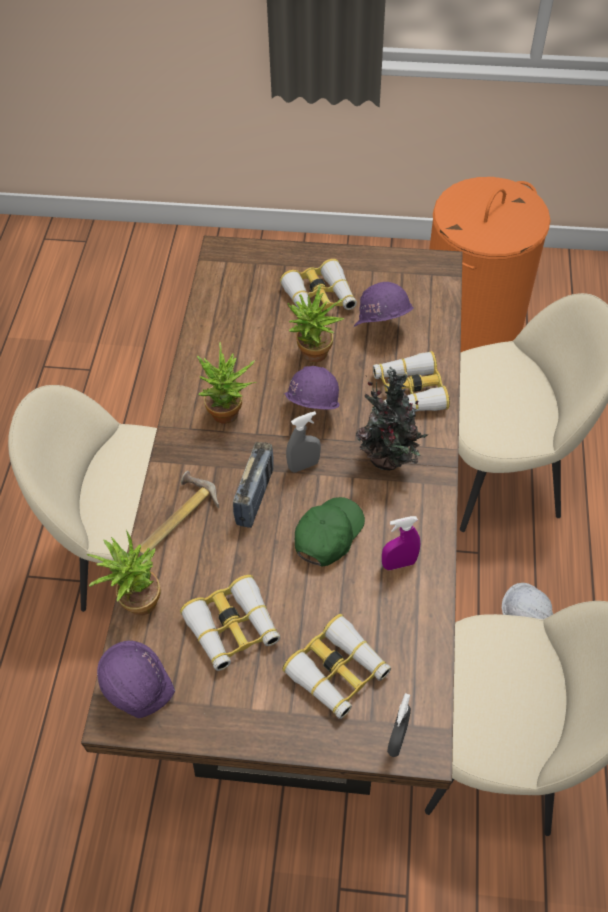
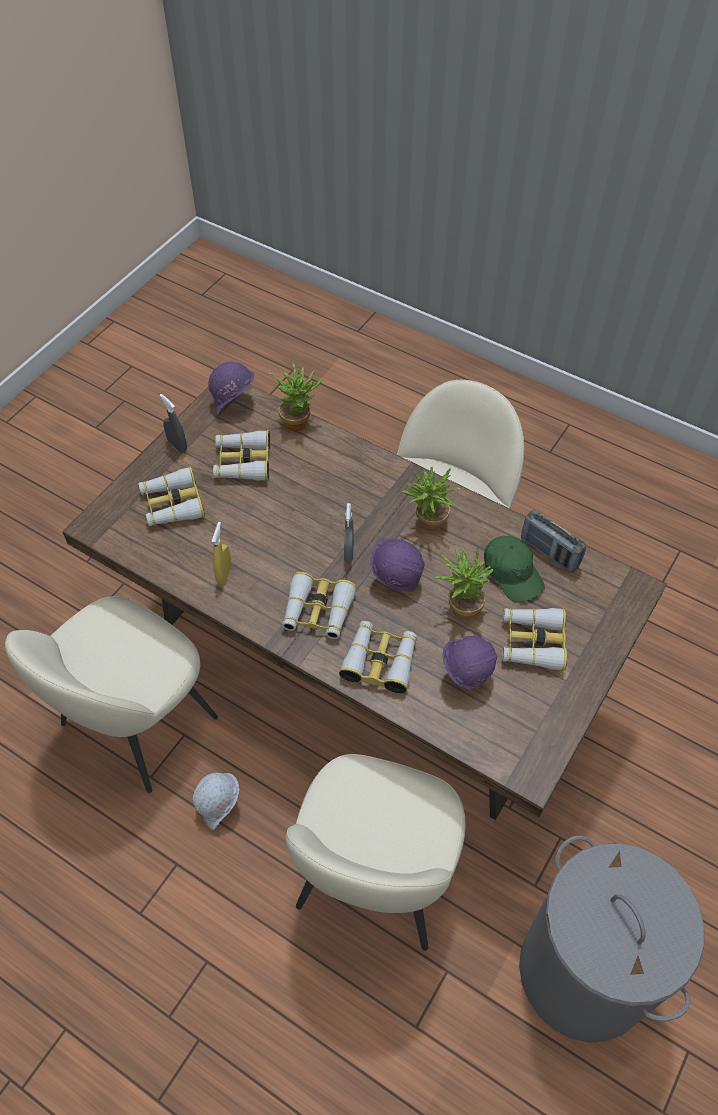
camera: 115 degrees right, 0 degrees up
hammer [139,471,219,555] -> none
radio [233,442,274,528] -> radio moved to [521,510,586,573]
green cap [295,497,365,567] -> green cap moved to [484,536,545,603]
potted plant [356,366,428,470] -> binoculars [282,572,357,639]
purple spray bottle [382,516,420,570] -> yellow spray bottle [212,522,231,585]
grey spray bottle [387,693,411,757] -> grey spray bottle moved to [160,394,187,453]
orange laundry basket [429,177,551,352] -> grey laundry basket [519,836,704,1043]

